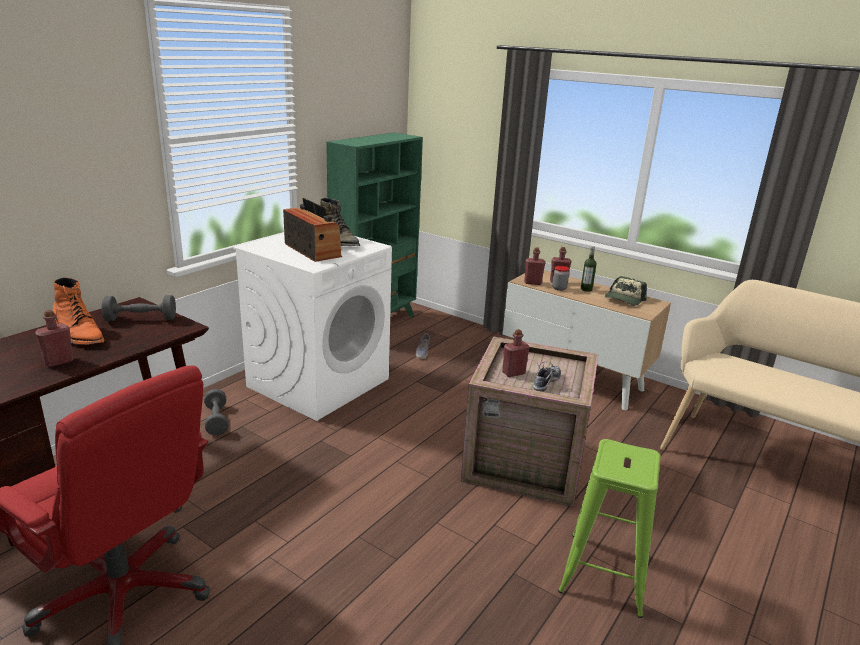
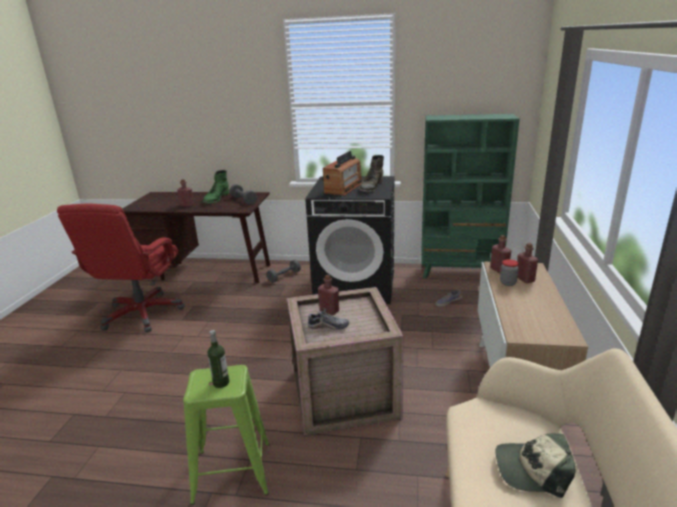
camera: 65 degrees right, 0 degrees up
orange boot [53,277,104,345] -> green boot [203,170,229,204]
white washing machine [233,234,392,421] -> black washing machine [305,176,395,304]
bottle [581,246,596,292] -> bottle moved to [208,330,229,388]
cap [605,276,647,306] -> cap moved to [495,433,576,498]

